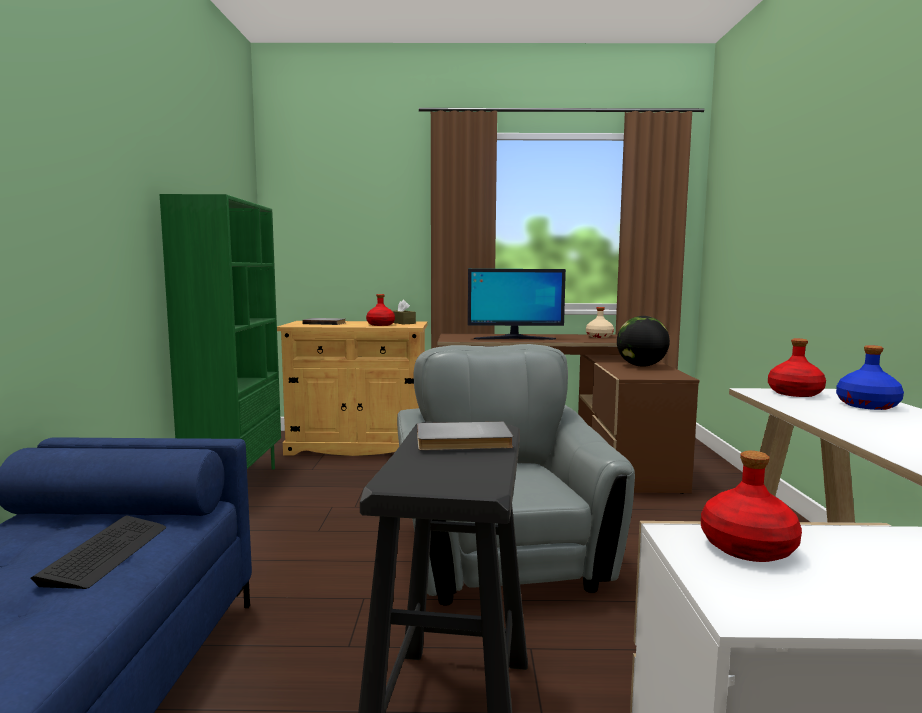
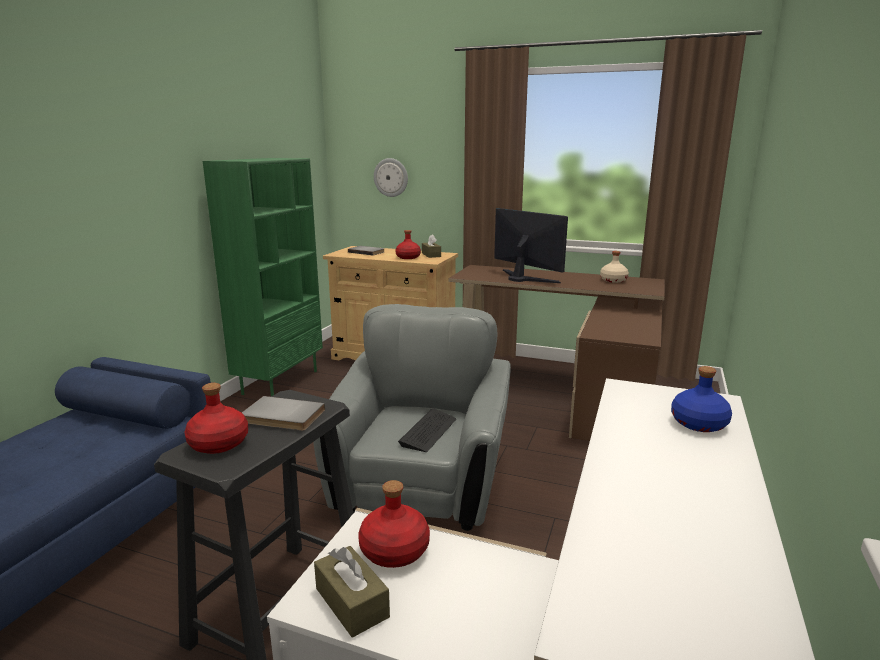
camera: 20 degrees right, 10 degrees up
keyboard [31,515,166,589] -> keyboard moved to [398,408,456,452]
monitor [468,269,566,340] -> monitor turned 150 degrees counterclockwise [494,208,568,283]
globe [617,316,670,367] -> none
red bottle [768,339,826,397] -> red bottle moved to [185,383,248,454]
none -> brown tissue box [314,546,390,638]
none -> wall clock [374,158,408,197]

